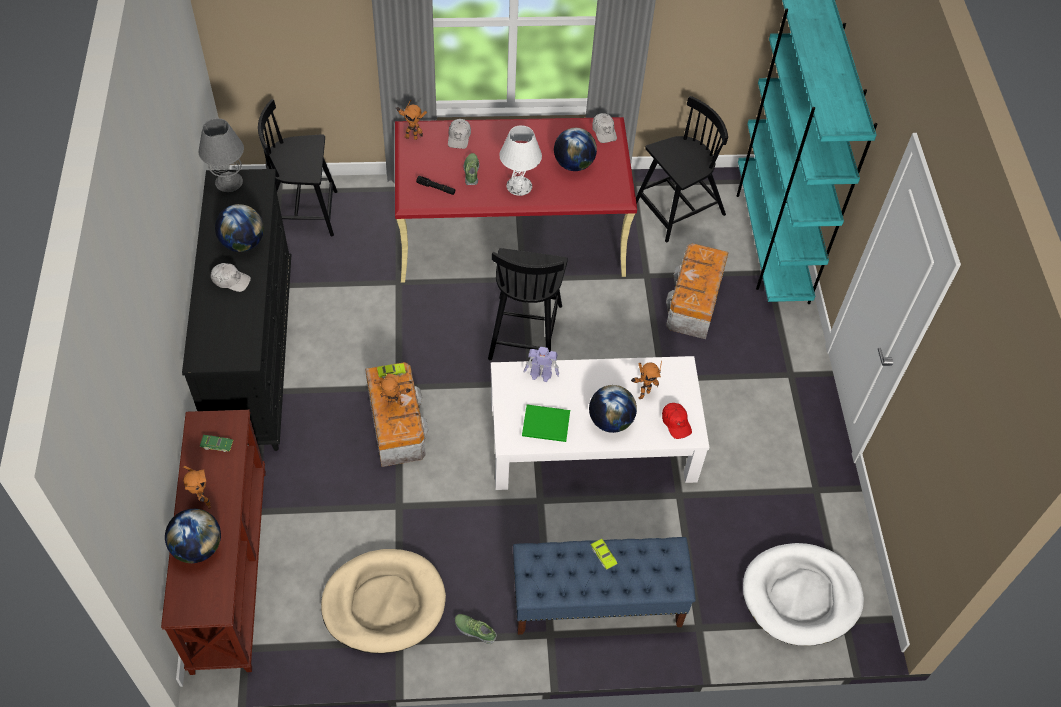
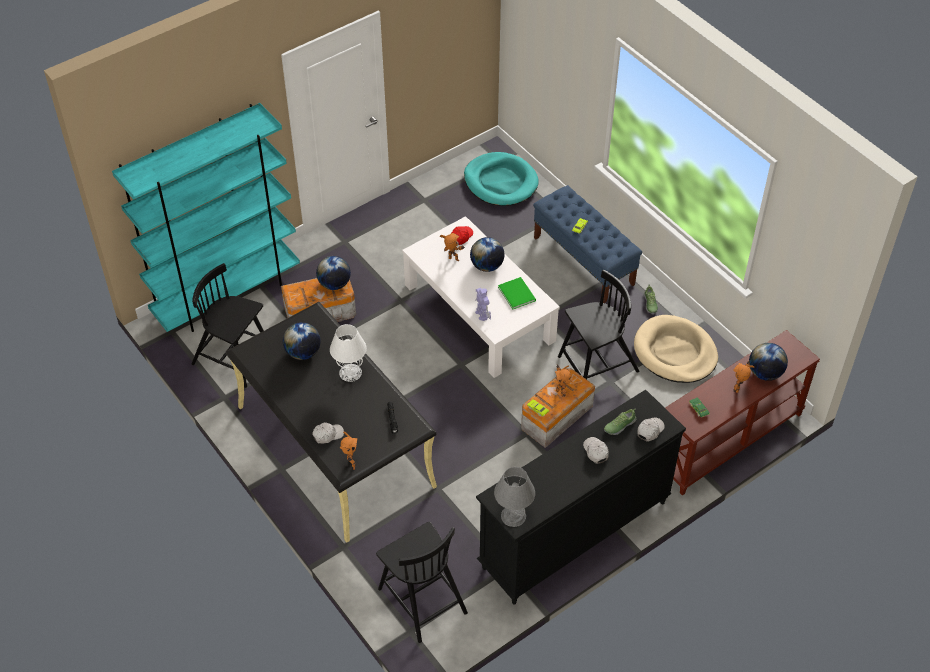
camera: 120 degrees left, 5 degrees down
globe [215,204,264,252] -> globe moved to [316,256,351,290]
red desk [395,117,637,283] -> black desk [226,302,437,543]
shoe [463,153,479,185] -> shoe moved to [604,409,636,435]
black chair [488,248,568,360] -> black chair moved to [558,270,639,379]
white cap [592,113,617,143] -> white cap moved to [637,418,665,442]
white dog bed [743,543,864,646] -> turquoise dog bed [464,152,539,206]

